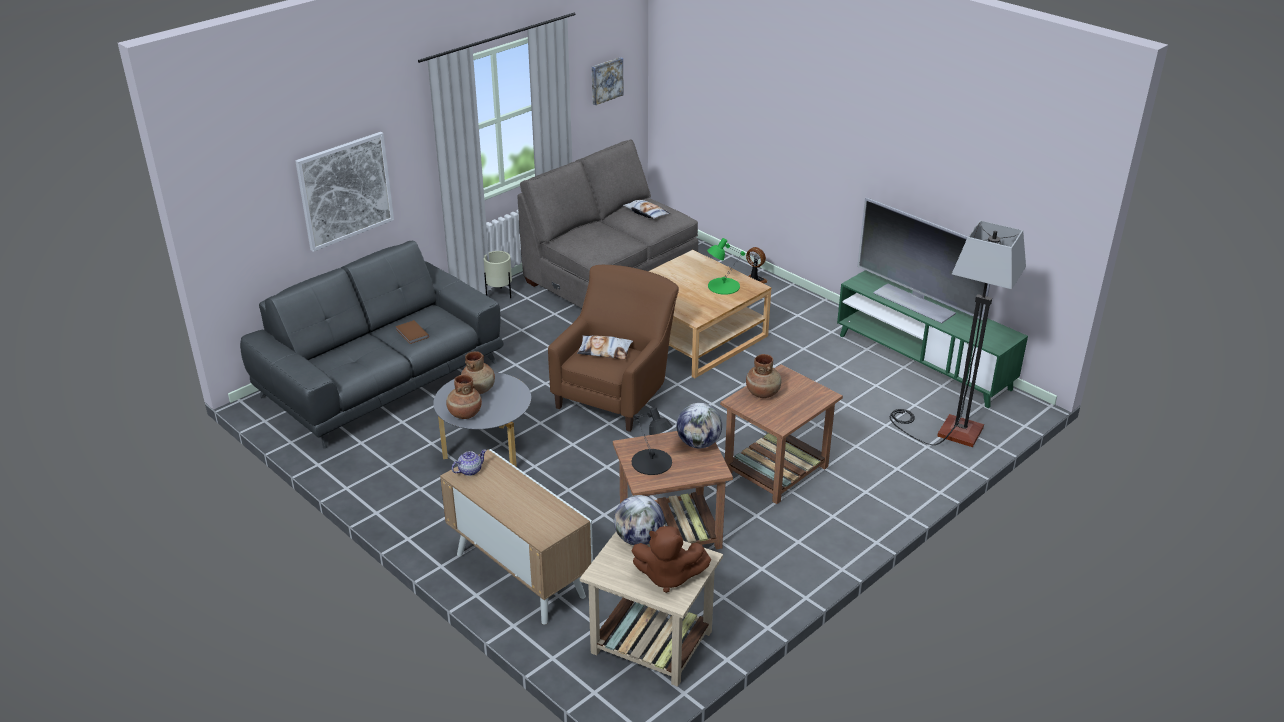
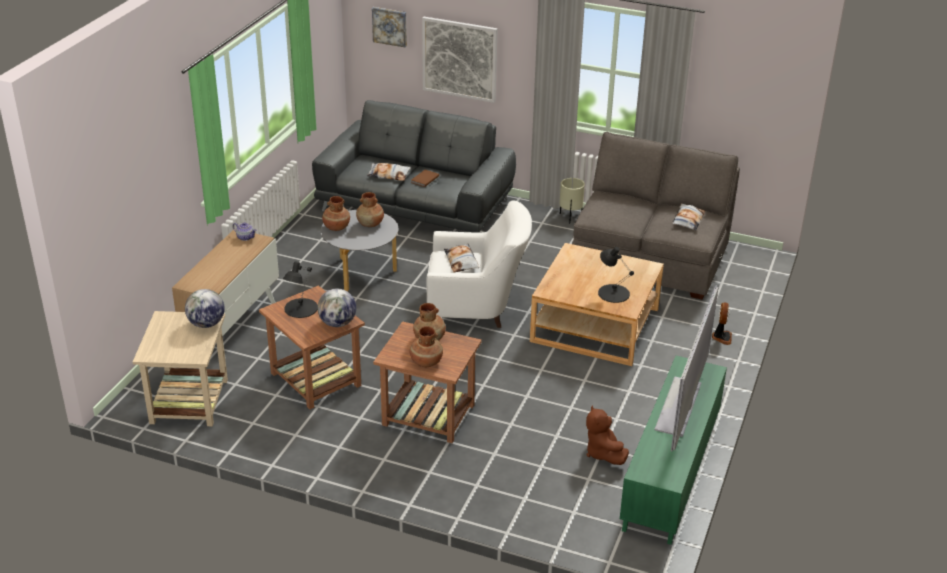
camera: 65 degrees right, 0 degrees up
brown armchair [548,265,679,432] -> white armchair [426,201,532,328]
picture [592,57,624,105] -> picture moved to [372,7,407,47]
brown plush toy [632,526,711,593] -> brown plush toy moved to [586,405,629,465]
green table lamp [707,238,745,295] -> black table lamp [598,247,634,303]
floor lamp [890,220,1026,447] -> none
none -> pillow [367,163,411,181]
none -> brown vase [410,326,443,367]

